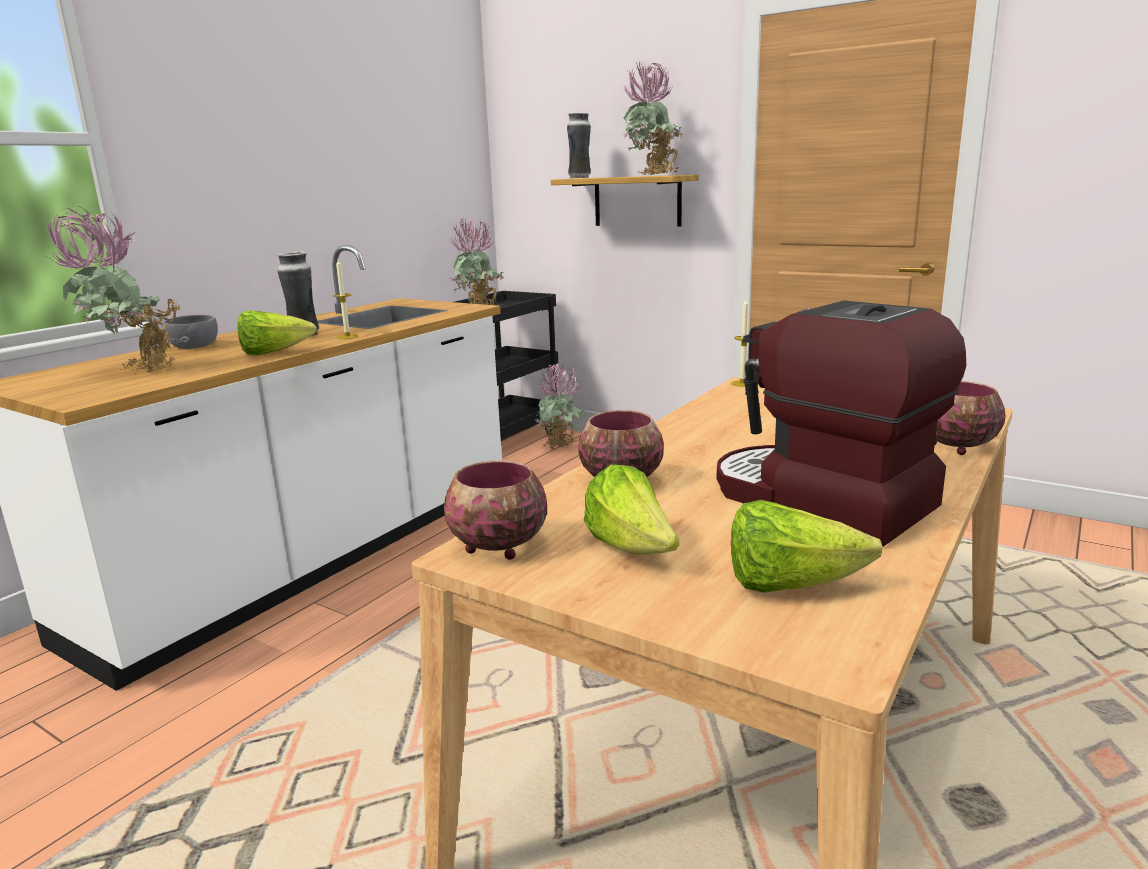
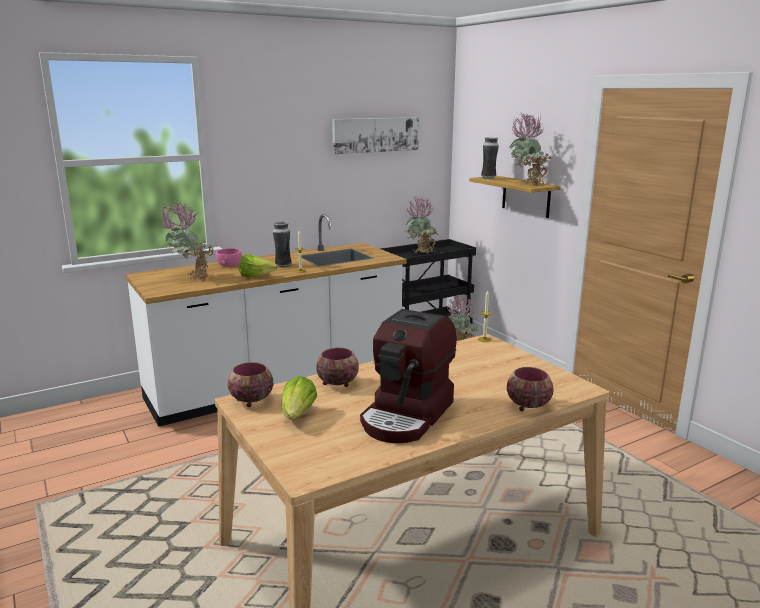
camera: 25 degrees right, 0 degrees up
grey bowl [162,315,218,349] -> pink bowl [216,248,242,267]
coffee machine [717,301,966,547] -> coffee machine turned 135 degrees counterclockwise [360,309,457,443]
lettuce [731,500,883,593] -> none
none -> picture [332,117,419,154]

